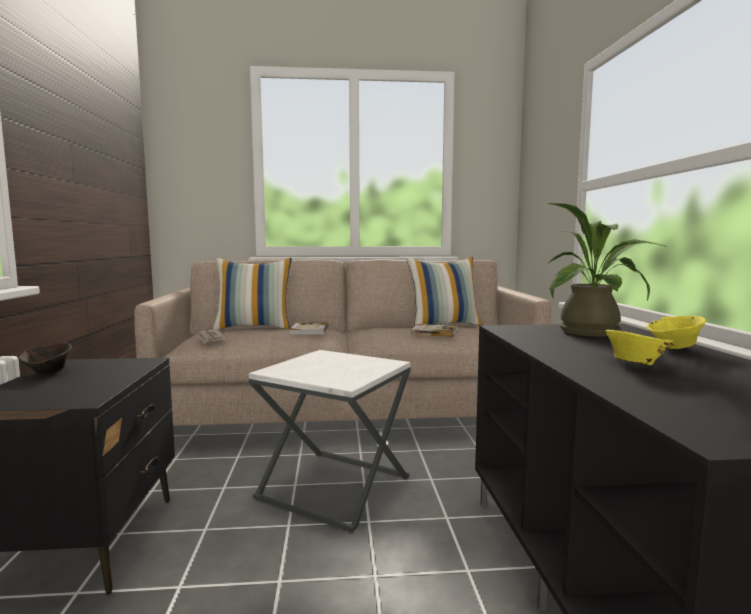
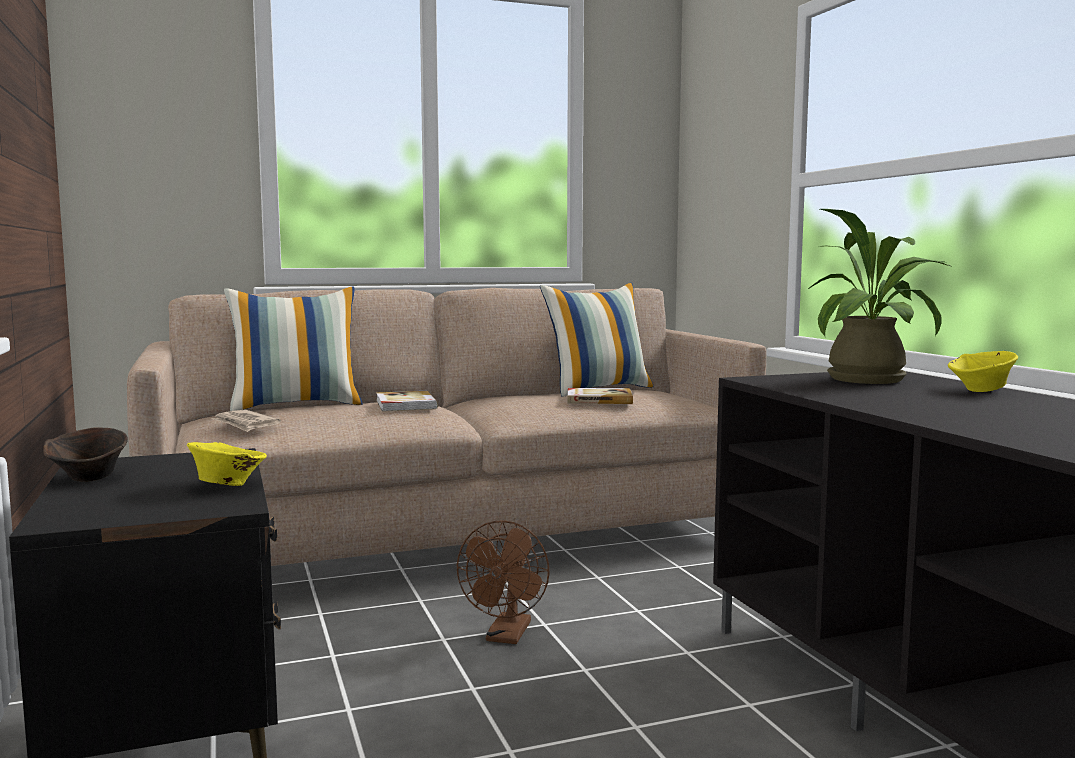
camera: 15 degrees left, 0 degrees up
white side table [249,350,411,533] -> brown fan [457,520,550,644]
yellow bowl [606,330,674,366] -> yellow bowl moved to [187,442,267,486]

